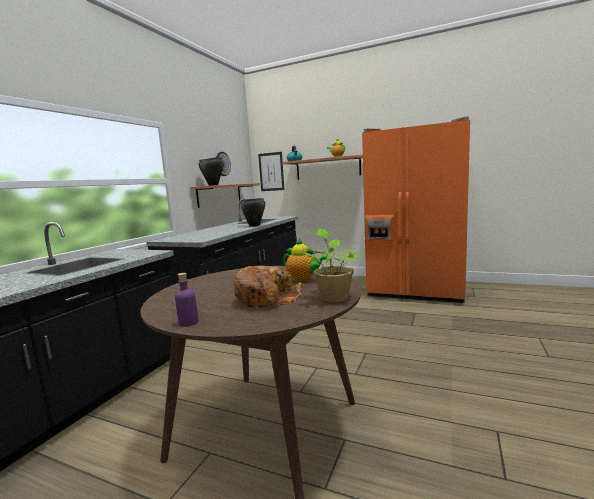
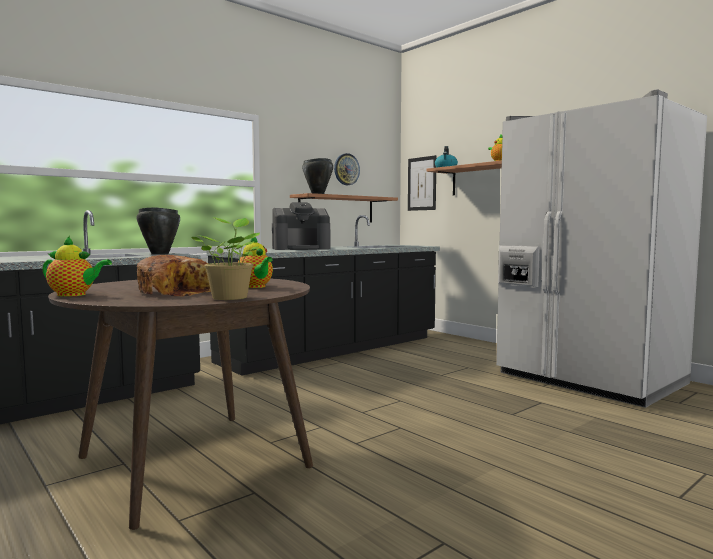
camera: 25 degrees right, 5 degrees down
purple bottle [175,273,198,327] -> teapot [42,236,112,297]
black cooking pot [240,198,265,227] -> black cooking pot moved to [137,207,180,255]
orange fridge [362,116,470,303] -> white fridge [496,89,707,408]
none -> coffee machine [272,202,330,250]

